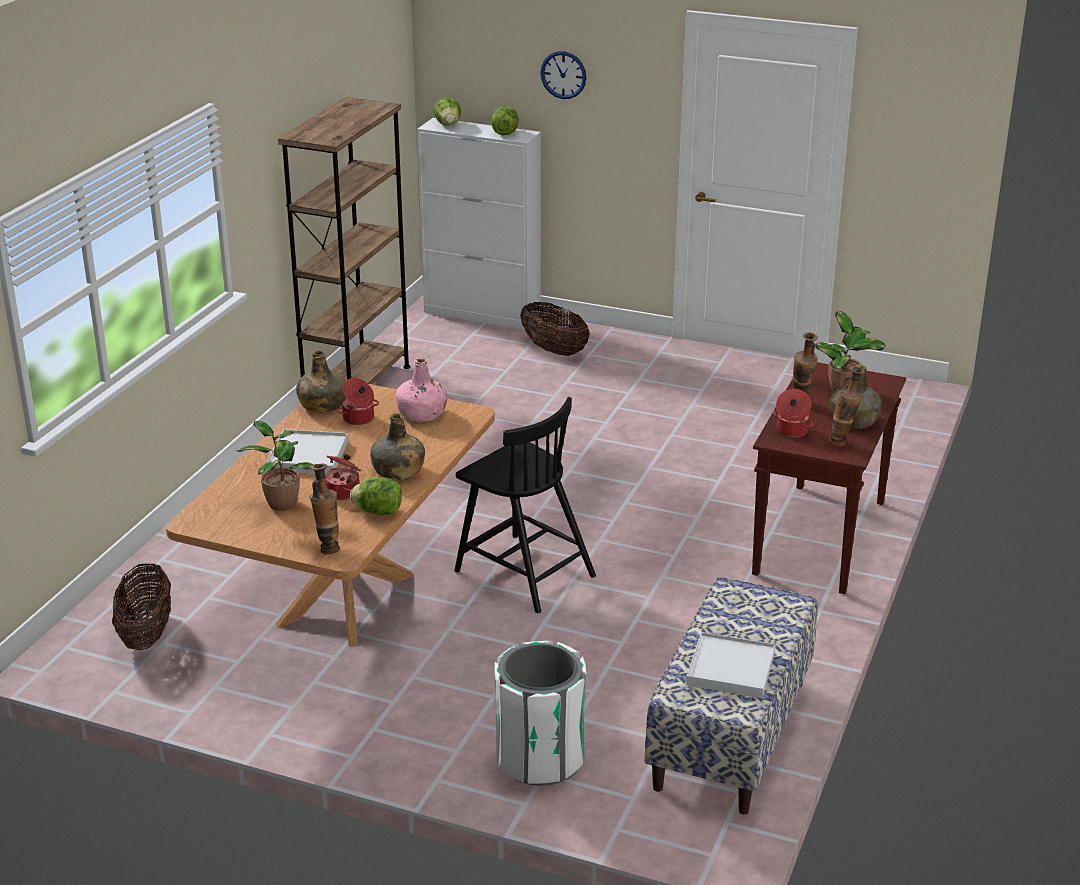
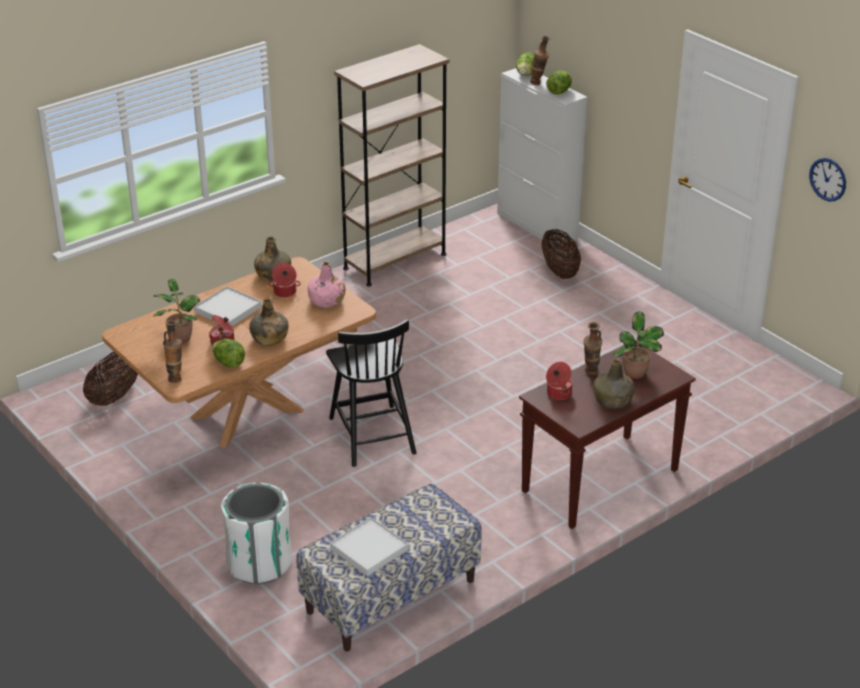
camera: 30 degrees right, 5 degrees up
wall clock [541,51,586,99] -> wall clock moved to [809,158,846,202]
vase [828,367,865,447] -> vase moved to [530,36,550,85]

